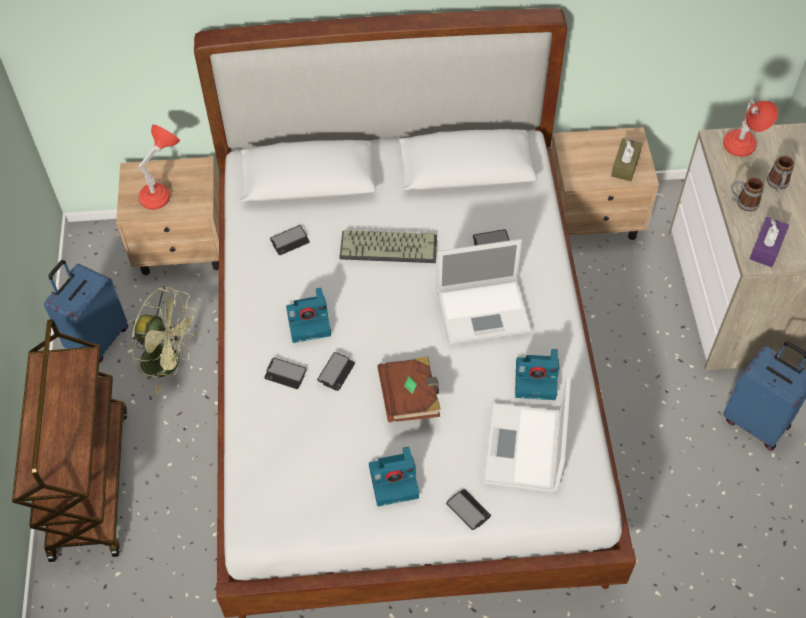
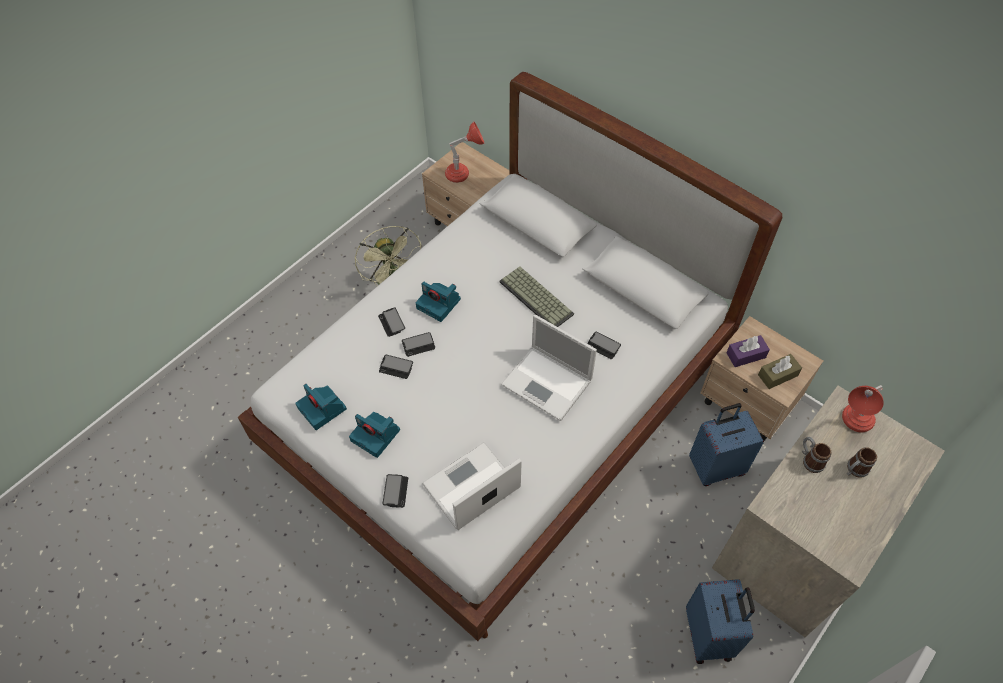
camera: 45 degrees right, 0 degrees up
brown cart [12,319,127,562] -> none
blue suitcase [44,260,128,363] -> blue suitcase moved to [689,403,764,486]
phone [270,225,310,255] -> phone moved to [379,355,413,379]
brown book [377,356,441,423] -> none
camera [515,349,559,400] -> camera moved to [295,384,347,430]
purple tissue box [750,217,789,267] -> purple tissue box moved to [726,335,770,367]

